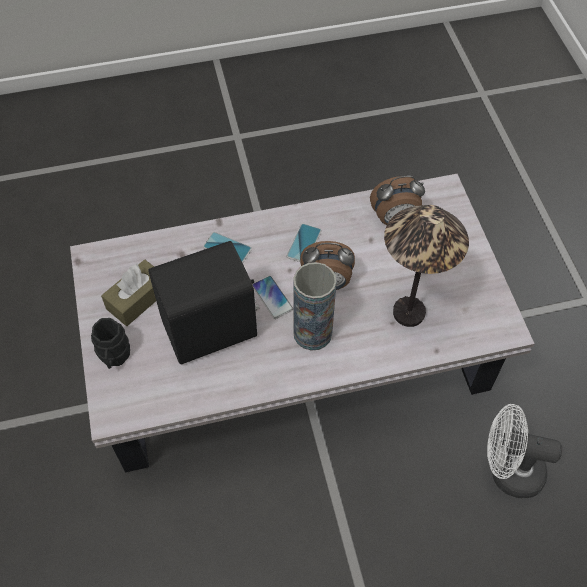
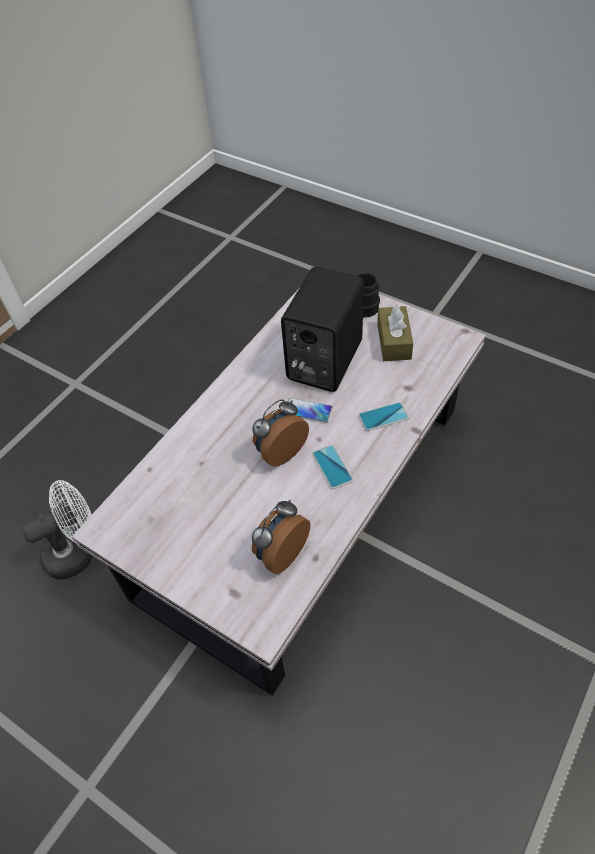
camera: 140 degrees right, 5 degrees down
vase [293,262,337,351] -> none
table lamp [384,205,469,327] -> none

